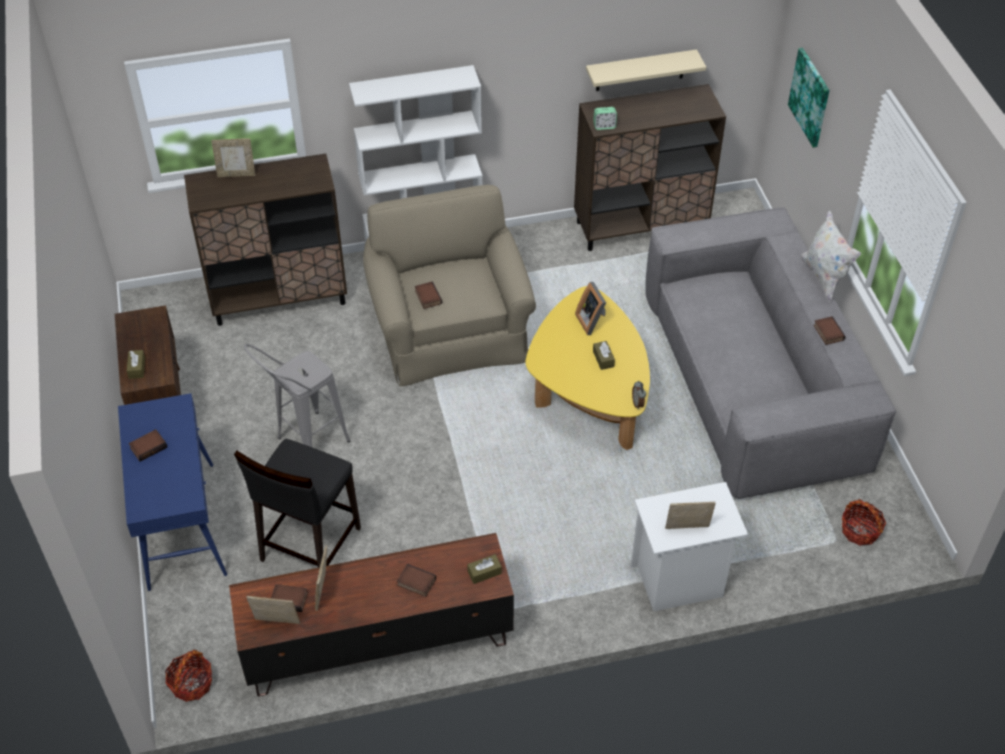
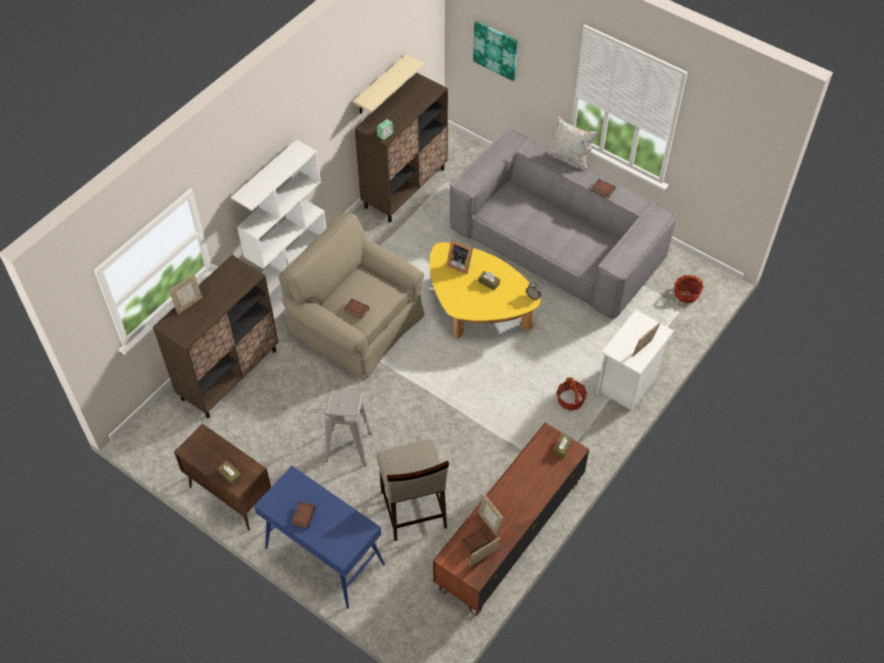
camera: 40 degrees left, 5 degrees up
basket [165,650,212,702] -> basket moved to [557,377,587,411]
black stool [234,439,361,568] -> beige stool [377,439,449,541]
book [397,564,436,597] -> none

